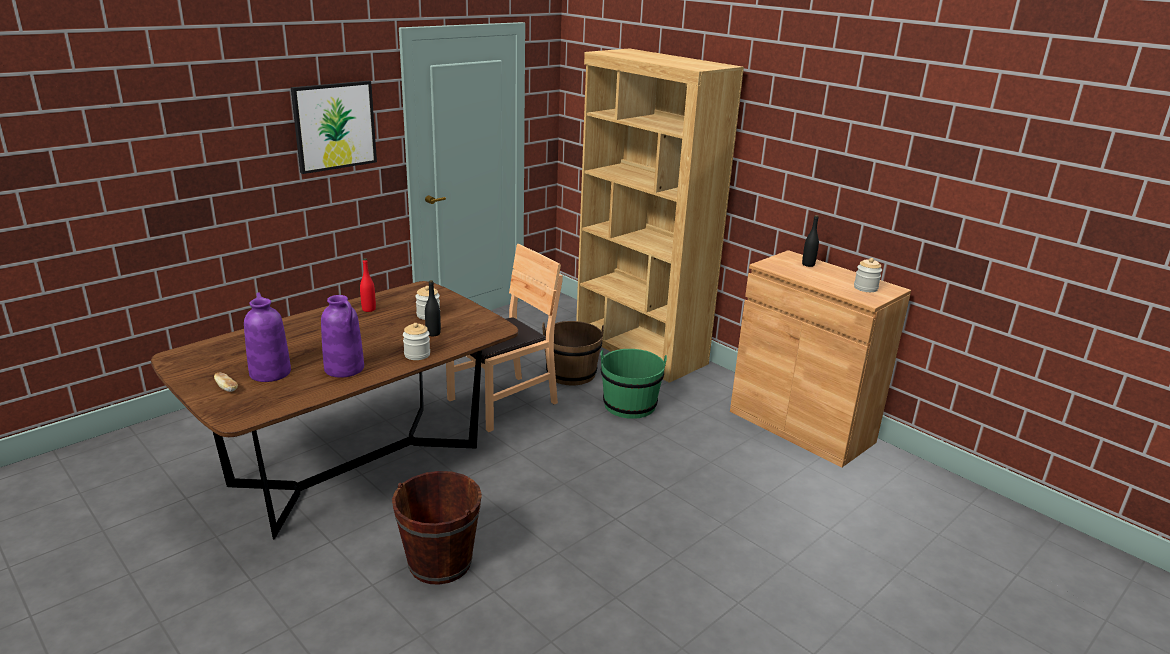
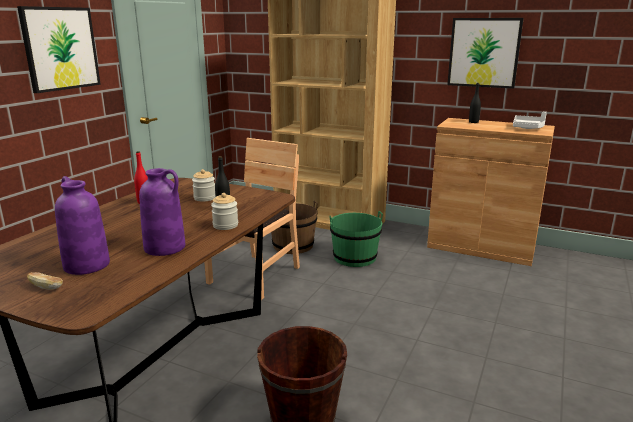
camera: 20 degrees left, 5 degrees down
jar [854,258,882,292] -> white tray [513,111,547,129]
none -> picture [447,18,524,89]

